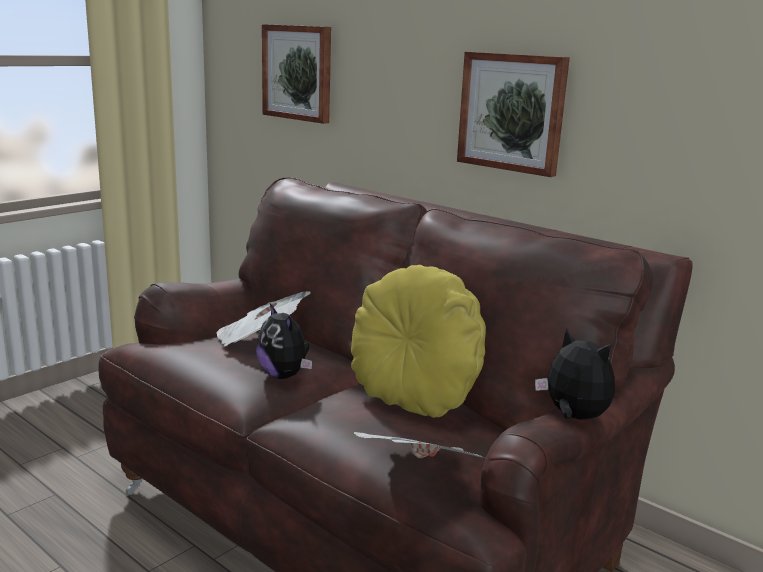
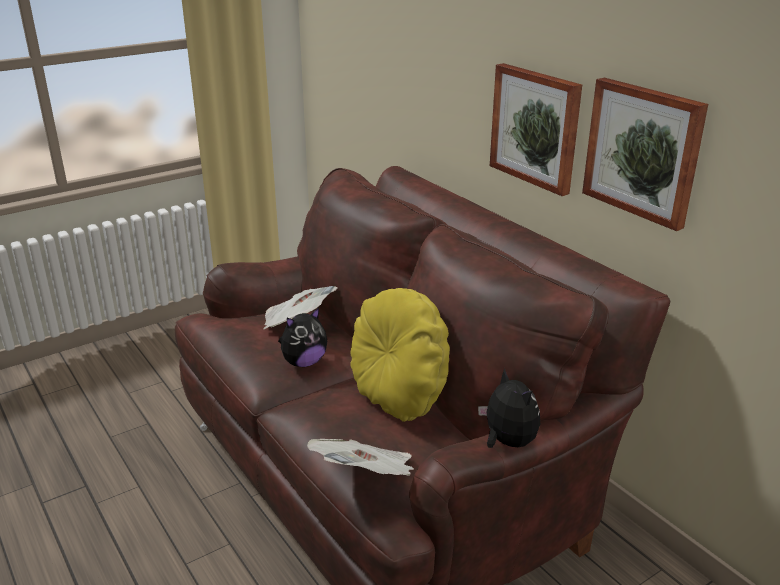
camera: 15 degrees right, 10 degrees up
plush toy [256,303,312,379] -> plush toy turned 105 degrees counterclockwise [278,307,327,367]
picture [262,24,331,124] -> picture moved to [582,78,708,231]

